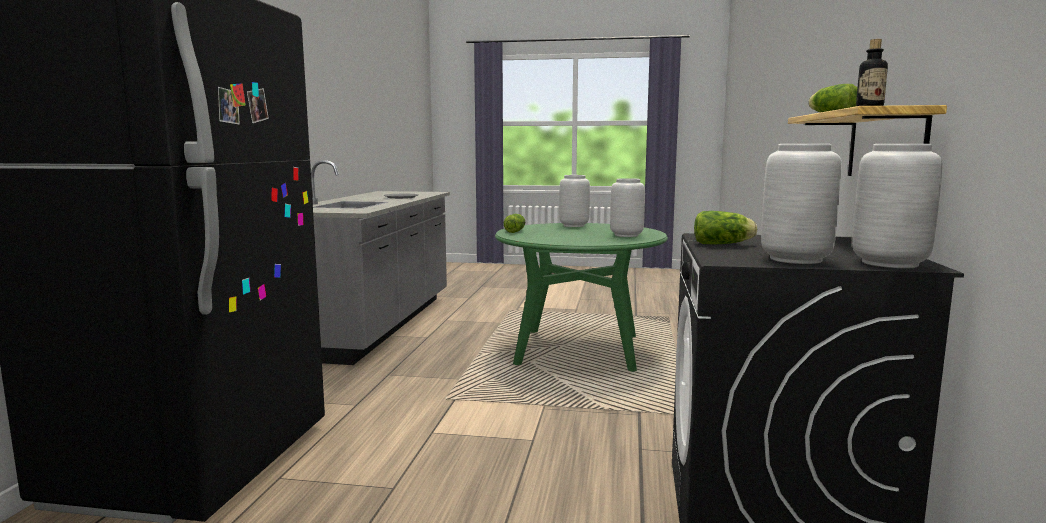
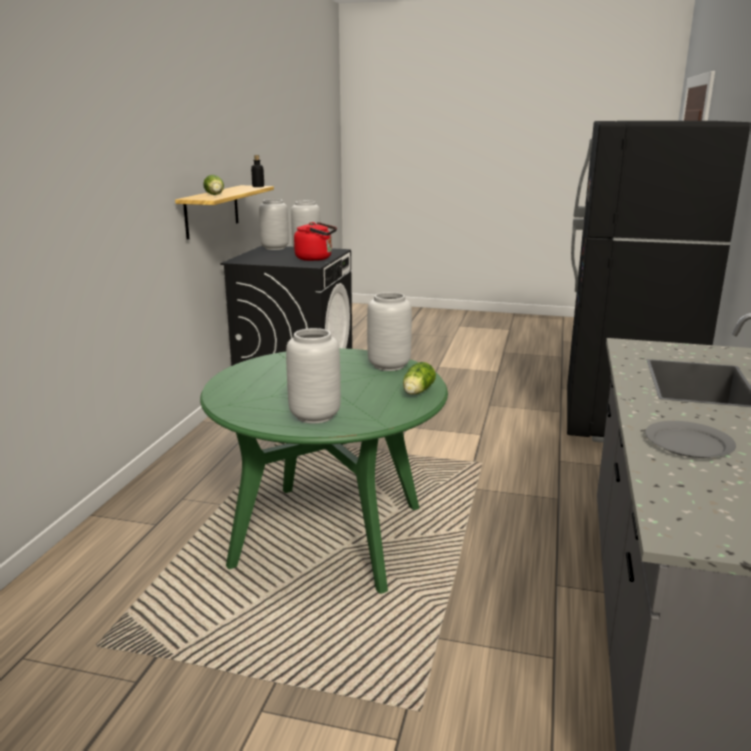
camera: 175 degrees left, 10 degrees up
grey vase [610,178,645,237] -> grey vase moved to [367,292,412,371]
lettuce [694,211,757,245] -> red kettle [294,222,337,261]

